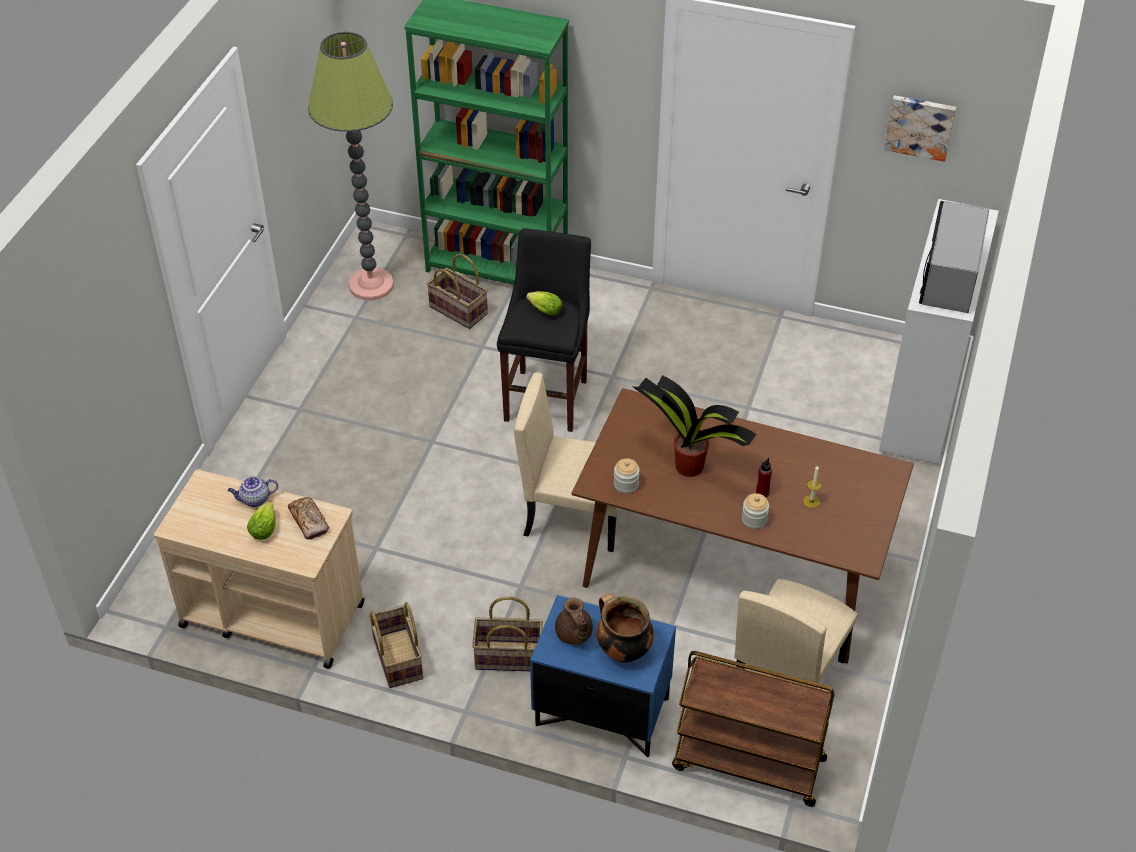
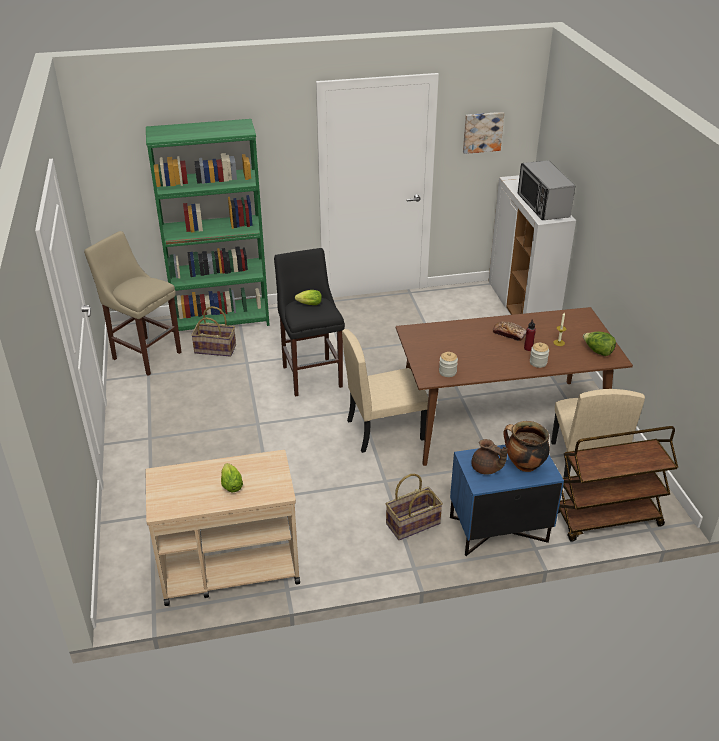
camera: 30 degrees left, 10 degrees down
teapot [228,476,278,507] -> none
bread [288,497,329,540] -> bread moved to [493,321,526,341]
floor lamp [308,32,394,301] -> beige stool [84,231,181,376]
basket [369,602,423,688] -> none
potted plant [632,375,756,477] -> none
none -> lettuce [583,332,616,356]

